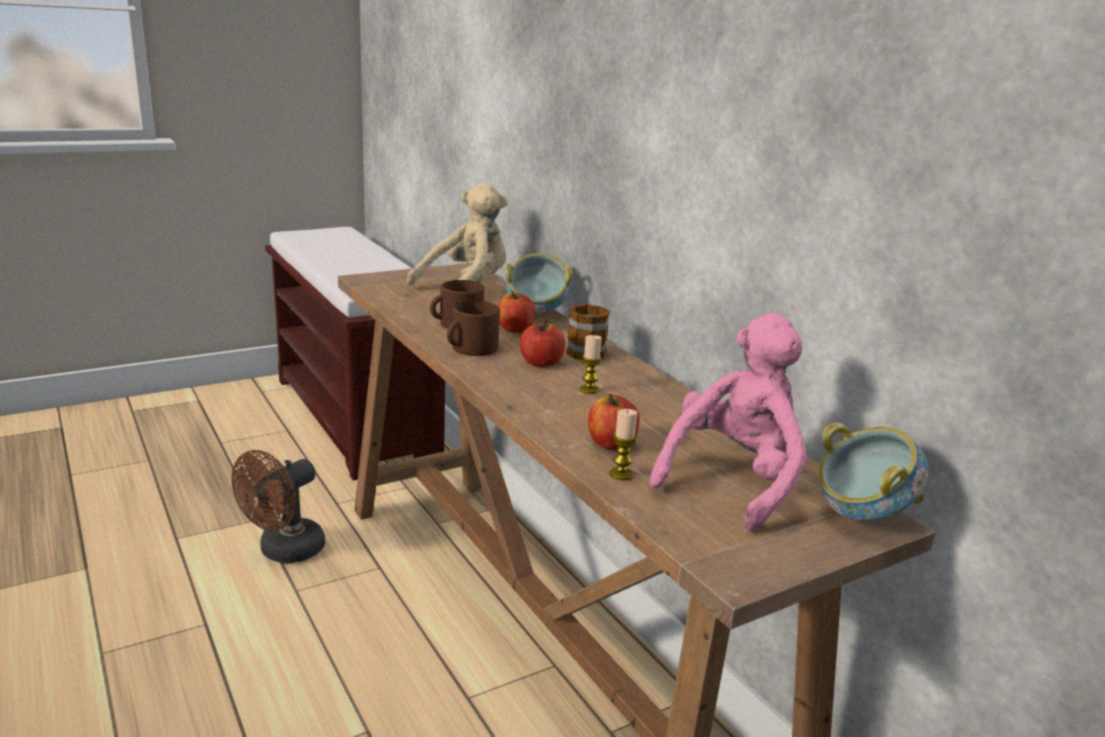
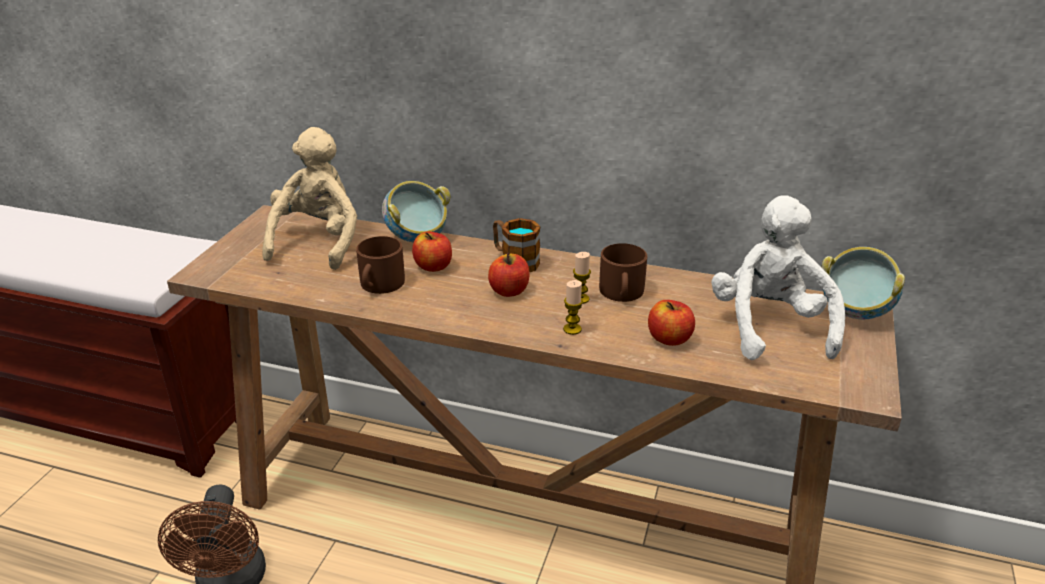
camera: 40 degrees left, 10 degrees up
brown mug [447,301,500,356] -> brown mug moved to [599,243,647,302]
candle [609,409,637,480] -> candle moved to [563,280,583,335]
pink plush toy [649,313,807,532] -> white plush toy [711,195,845,360]

